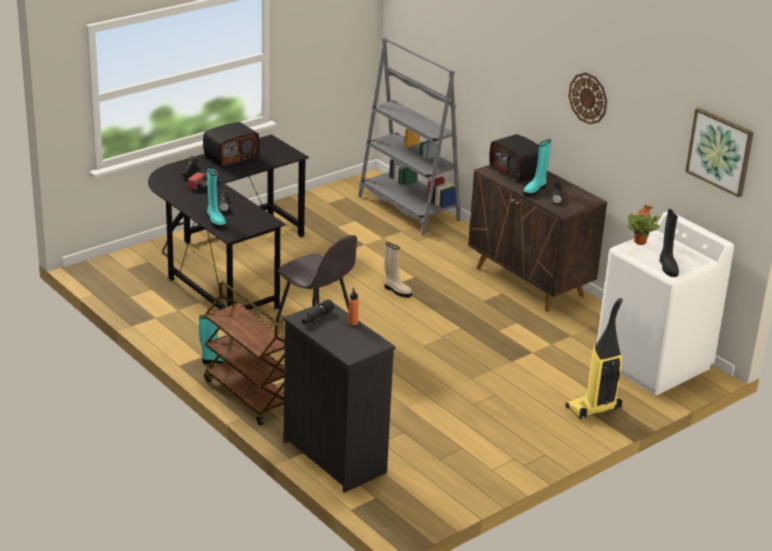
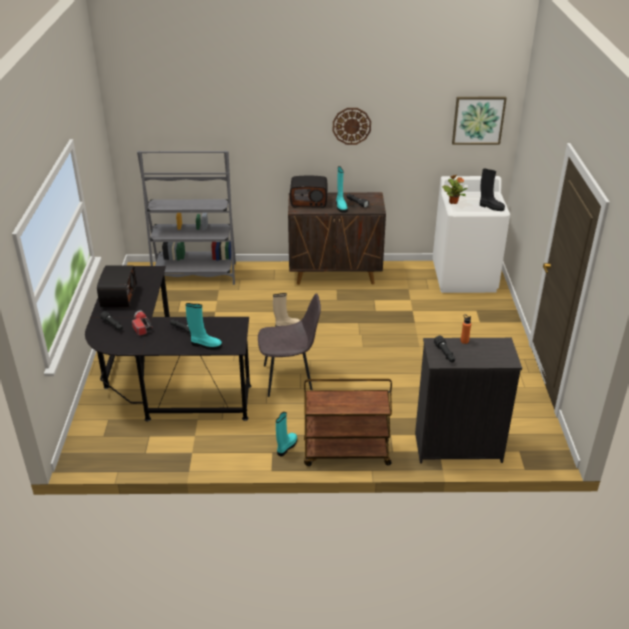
camera: 50 degrees left, 5 degrees up
vacuum cleaner [565,298,623,419] -> none

